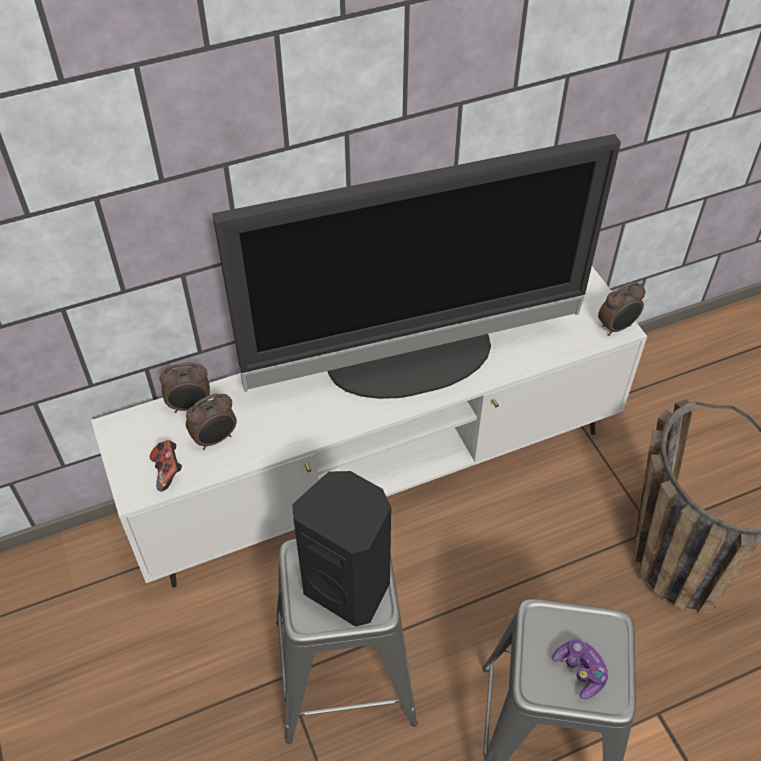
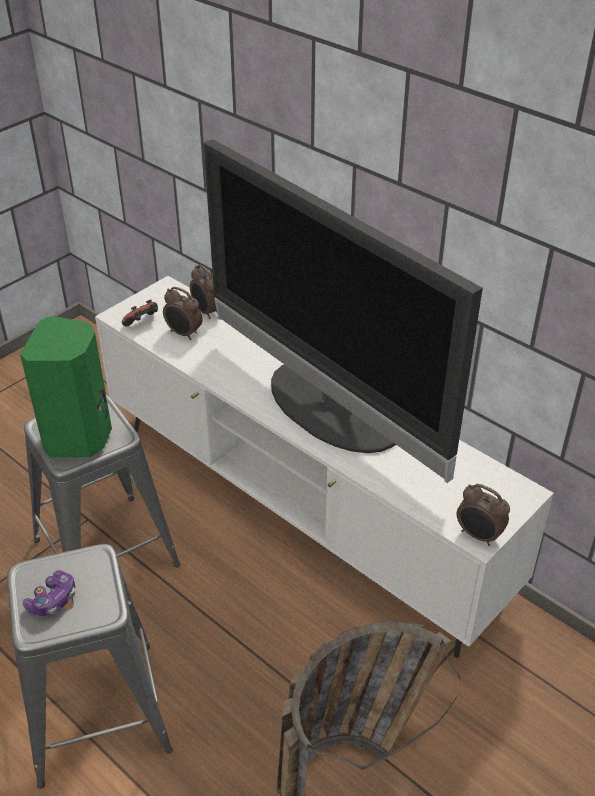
camera: 65 degrees right, 10 degrees down
black speaker [292,471,391,627] -> green speaker [20,316,112,458]

